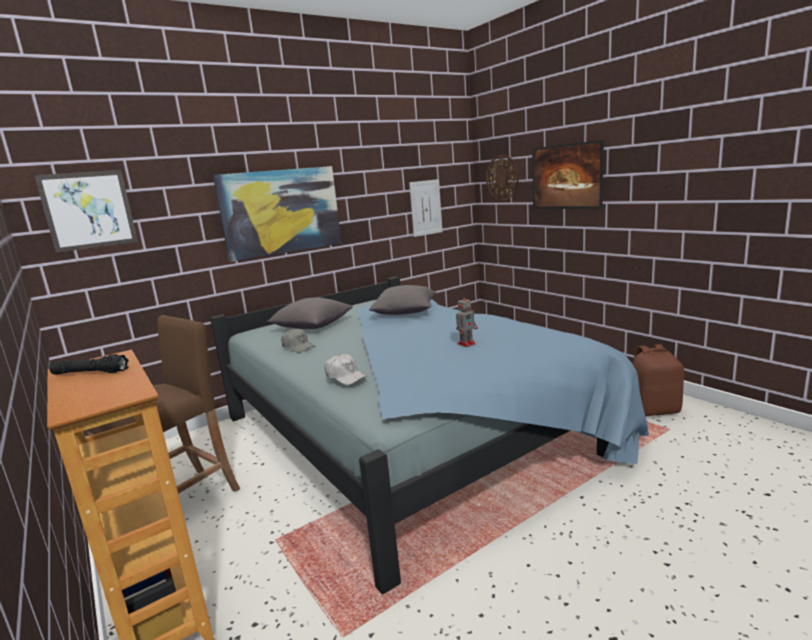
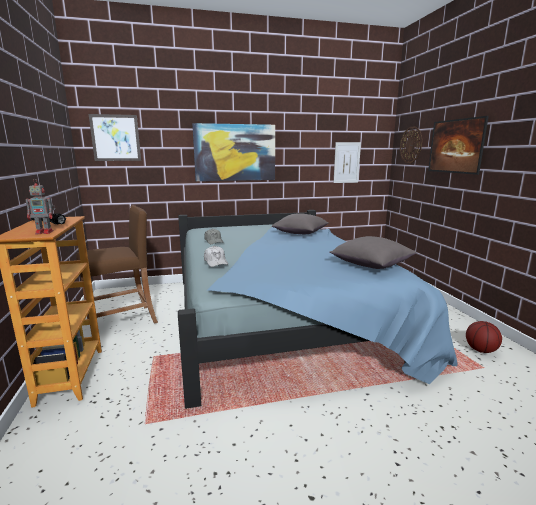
camera: 20 degrees right, 0 degrees up
grey pillow [267,298,353,329] -> grey pillow moved to [329,236,416,269]
toy robot [456,294,478,347] -> toy robot moved to [26,180,56,235]
brown backpack [633,344,684,416] -> basketball [466,321,502,353]

